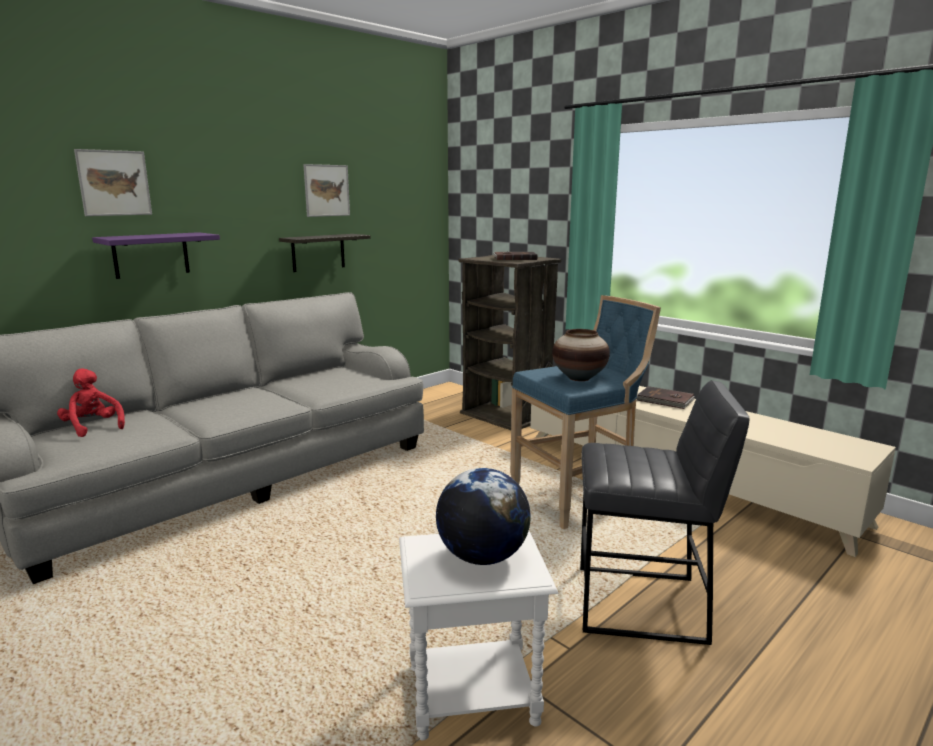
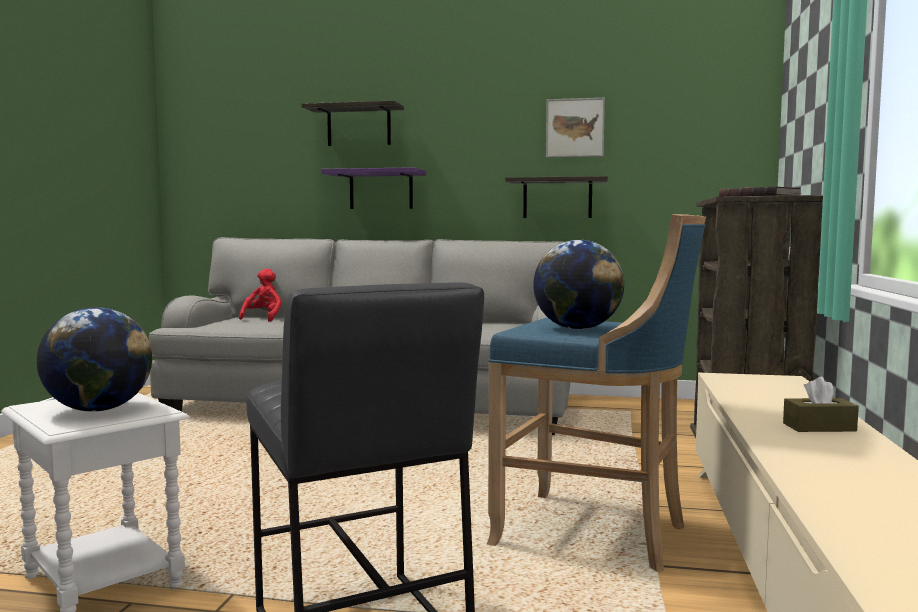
camera: 55 degrees right, 10 degrees down
picture [74,149,152,216] -> shelf [301,100,404,146]
vase [552,329,610,381] -> globe [533,240,624,329]
brown book [636,386,695,409] -> brown tissue box [783,377,859,432]

